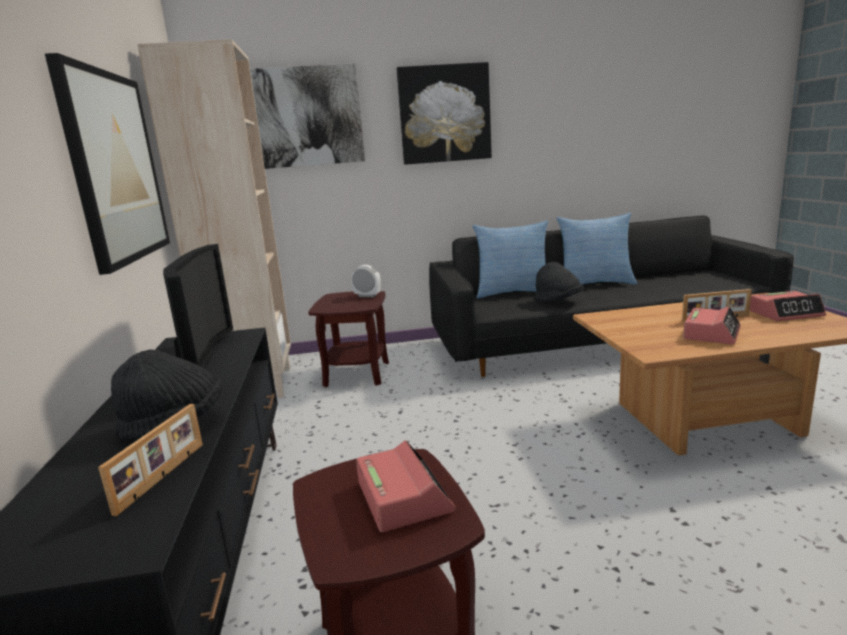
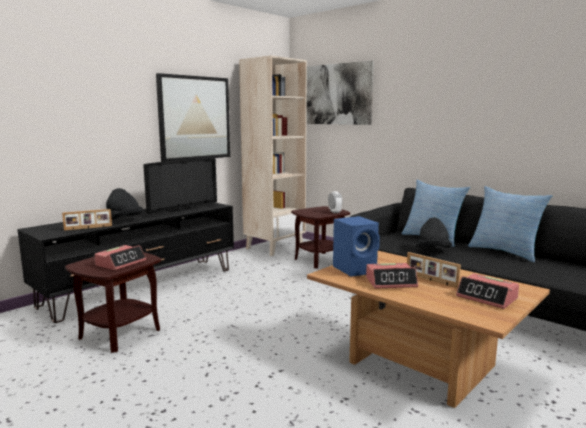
camera: 50 degrees right, 5 degrees down
picture [397,62,492,165] -> none
none -> blue speaker [333,216,380,277]

